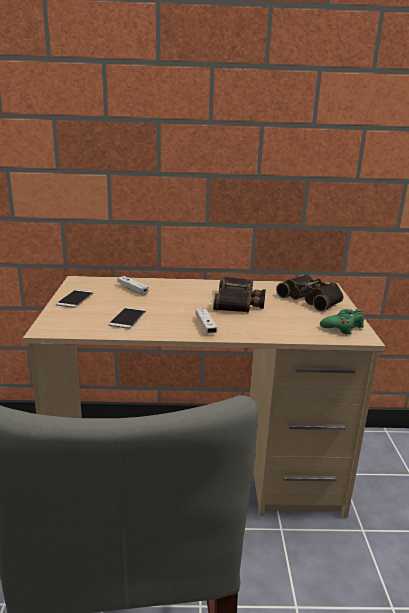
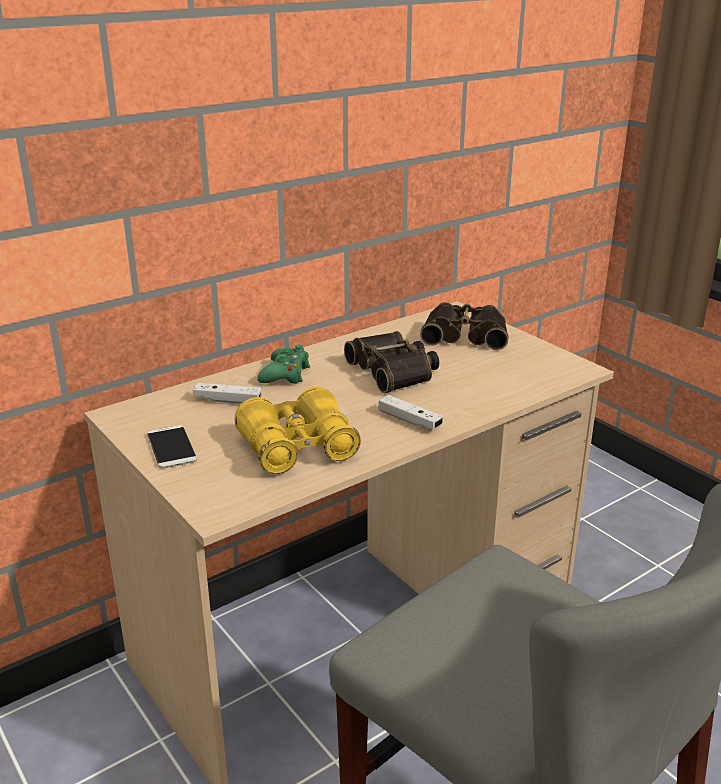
camera: 35 degrees left, 5 degrees up
phone [109,307,146,329] -> yellow binoculars [235,387,361,474]
green game controller [320,309,365,335] -> green game controller moved to [257,345,310,384]

